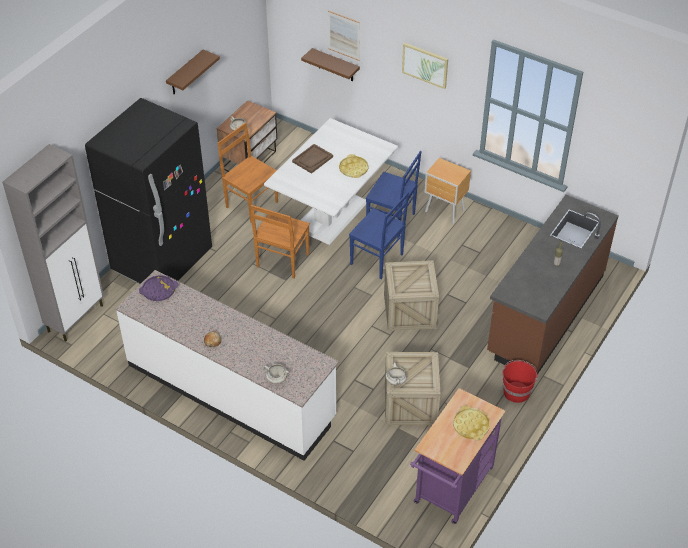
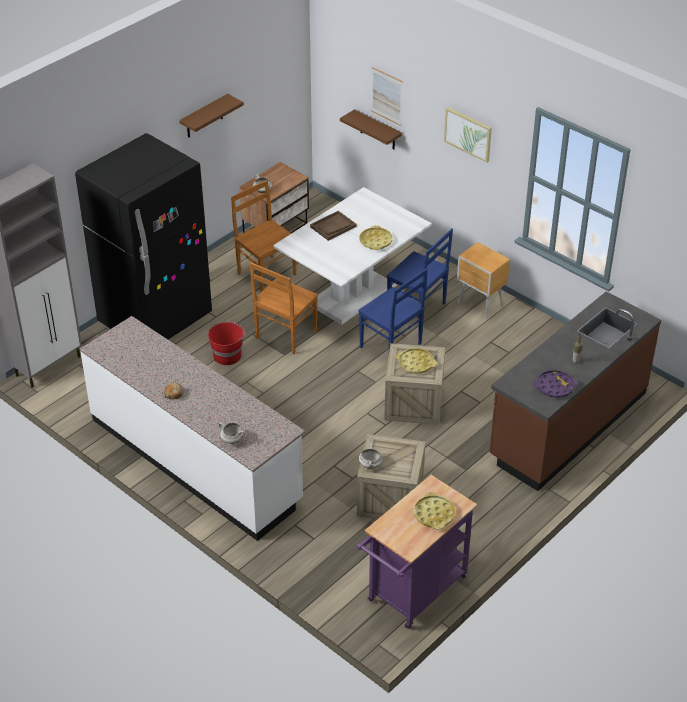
camera: 10 degrees right, 5 degrees down
purple tray [139,275,178,301] -> purple tray moved to [533,370,578,398]
red bucket [502,360,538,403] -> red bucket moved to [208,321,245,365]
none -> yellow tray [396,348,437,374]

